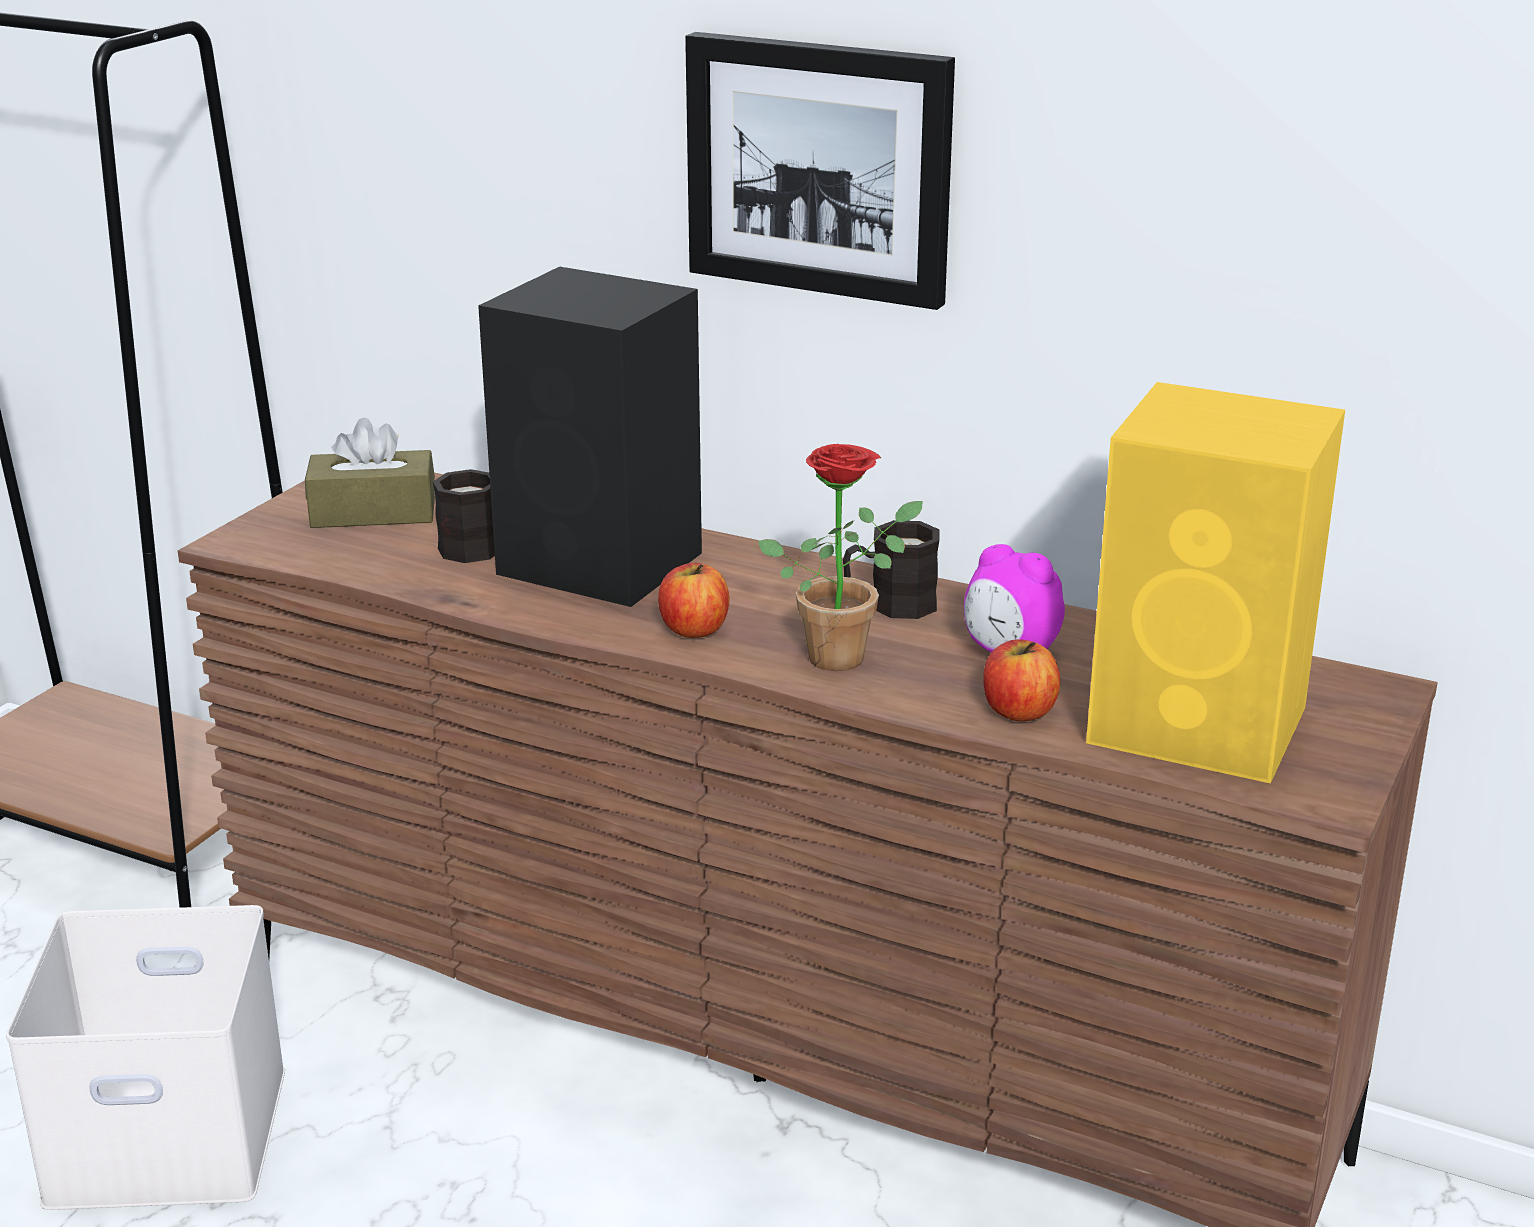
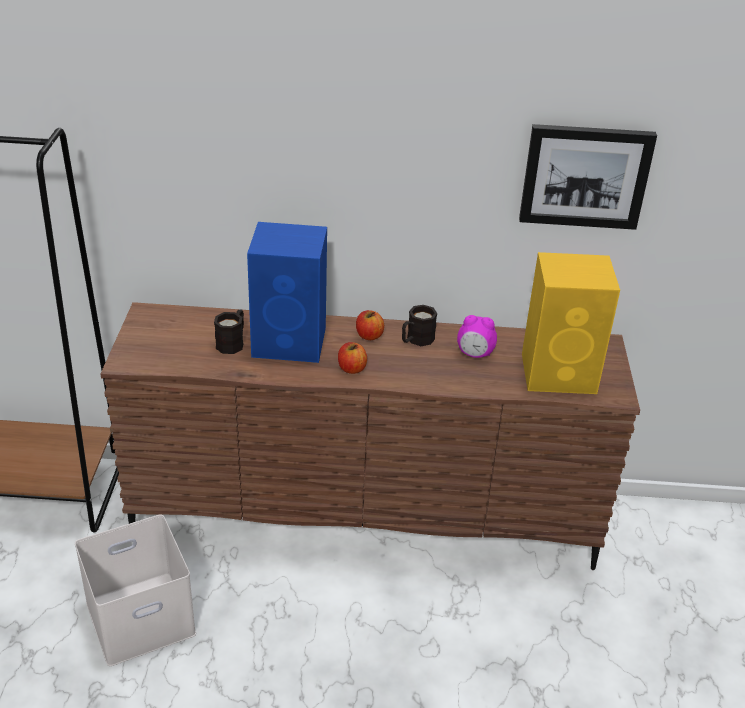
camera: 25 degrees left, 10 degrees up
brown tissue box [305,417,435,528] -> none
black speaker [478,267,702,607] -> blue speaker [247,222,327,363]
picture [685,32,955,310] -> picture moved to [519,124,657,230]
potted plant [758,444,923,671] -> none
apple [983,639,1060,721] -> apple moved to [356,310,384,340]

